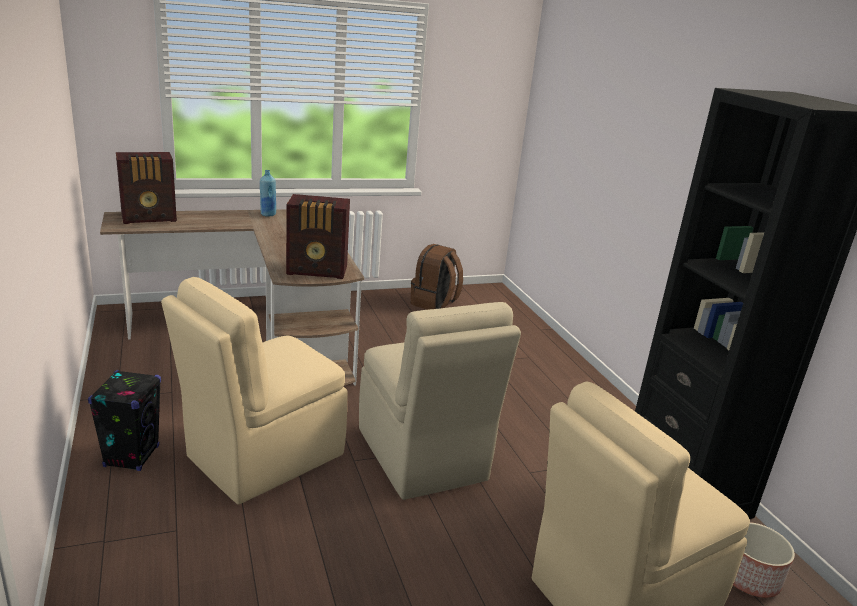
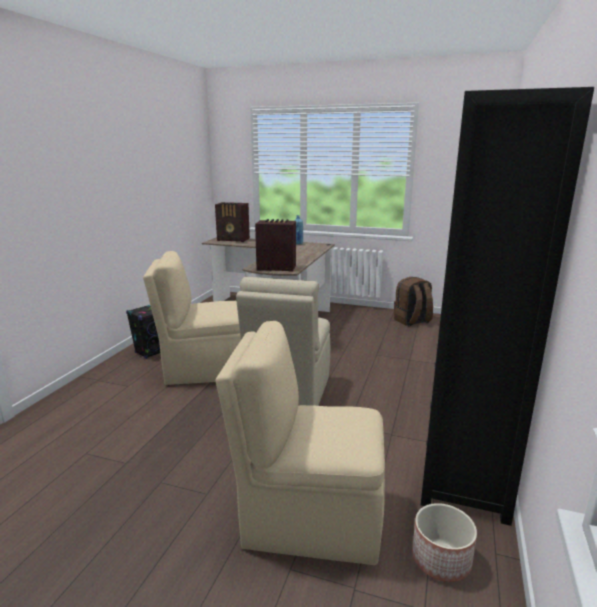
camera: 40 degrees right, 5 degrees down
radio [286,194,350,279] -> radio turned 150 degrees clockwise [255,219,296,272]

